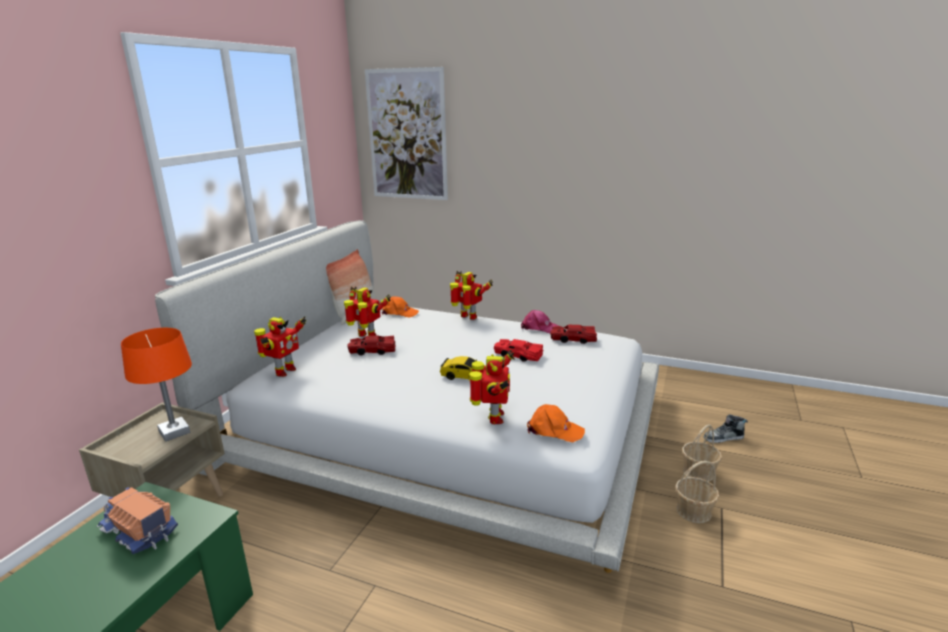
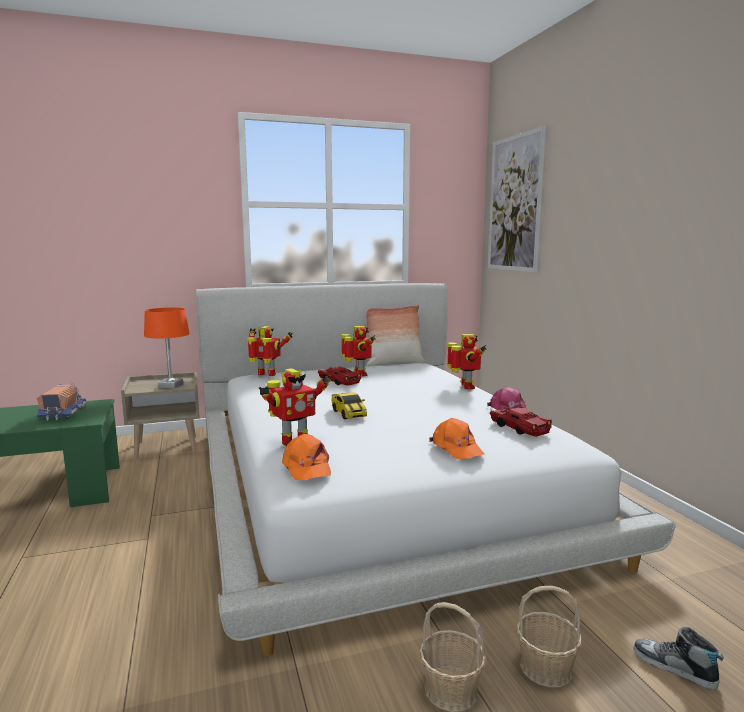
camera: 50 degrees right, 10 degrees down
toy robot [254,317,307,377] -> toy robot turned 150 degrees counterclockwise [247,326,293,376]
orange cap [382,296,419,318] -> orange cap moved to [429,418,484,459]
red toy car [494,339,543,362] -> none

